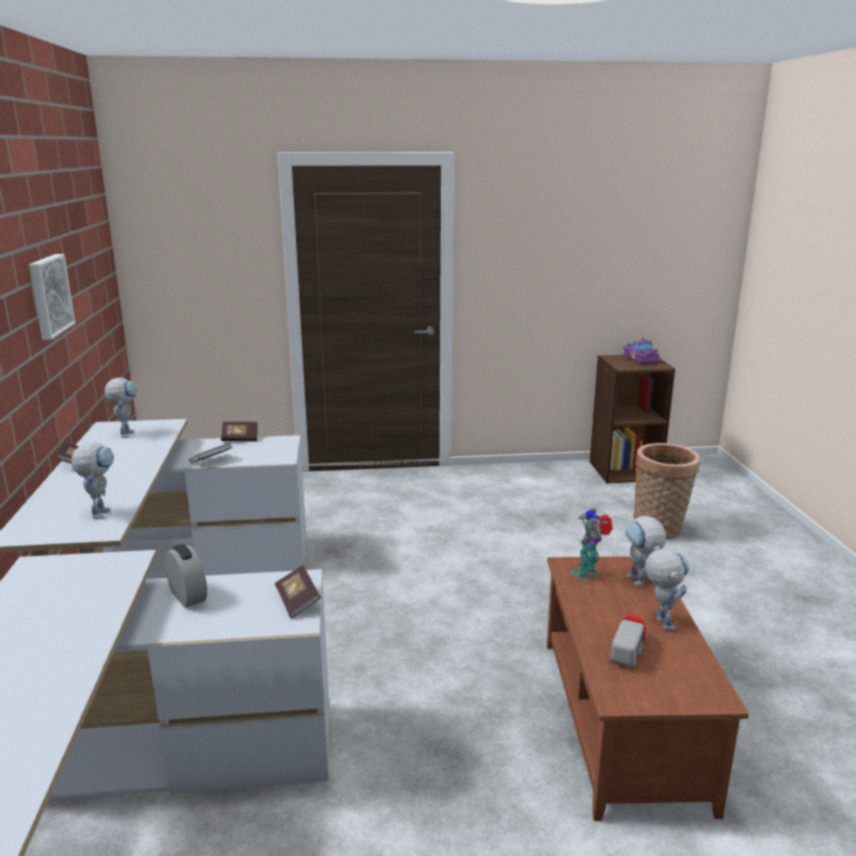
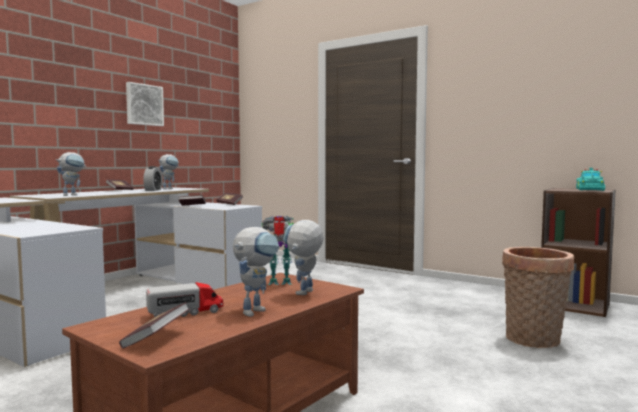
camera: 40 degrees right, 15 degrees down
alarm clock [165,544,207,608] -> alarm clock moved to [143,166,162,191]
book [275,565,321,618] -> book moved to [119,302,190,349]
purple toy car [623,338,660,364] -> turquoise toy car [576,168,605,191]

